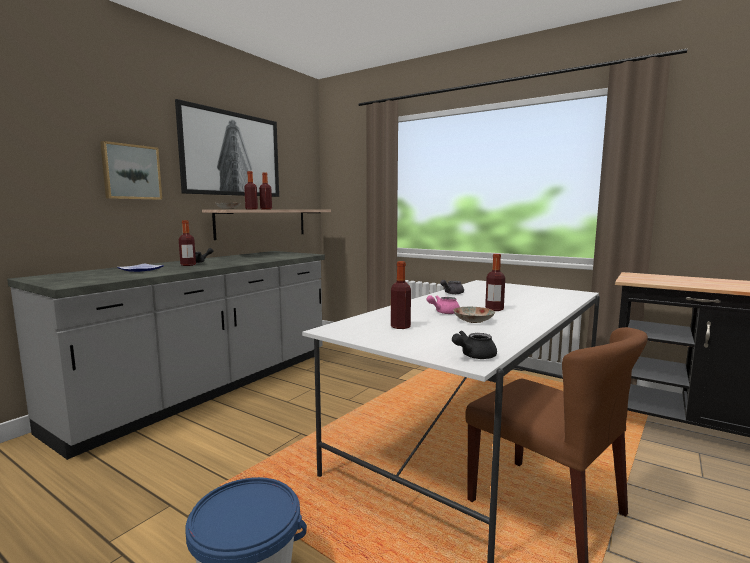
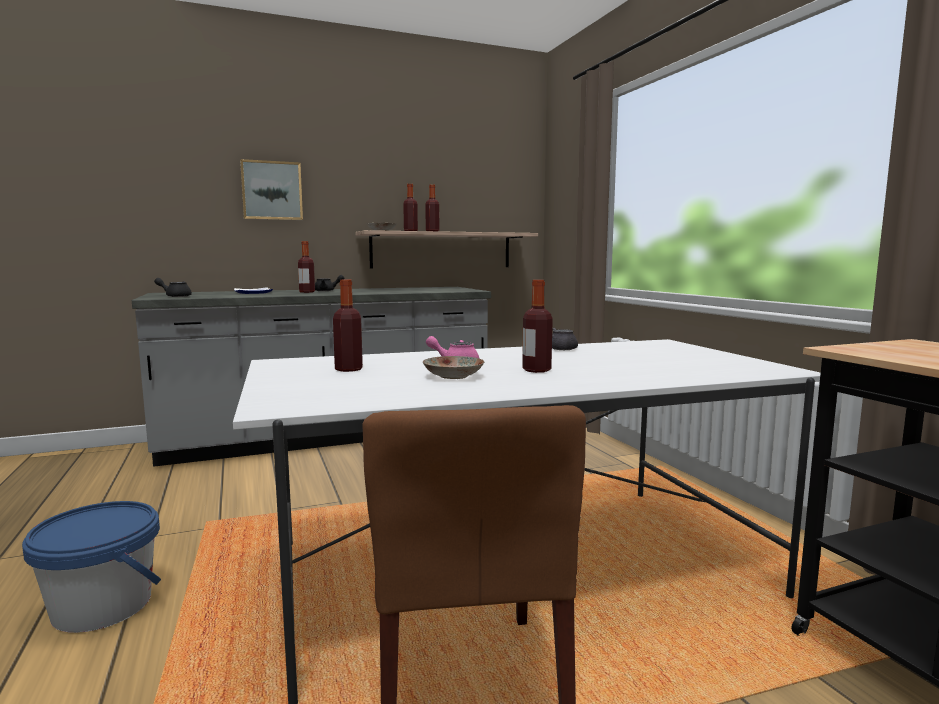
camera: 35 degrees right, 0 degrees up
picture [175,99,279,197] -> none
black teapot [452,331,497,359] -> black teapot moved to [154,278,192,297]

